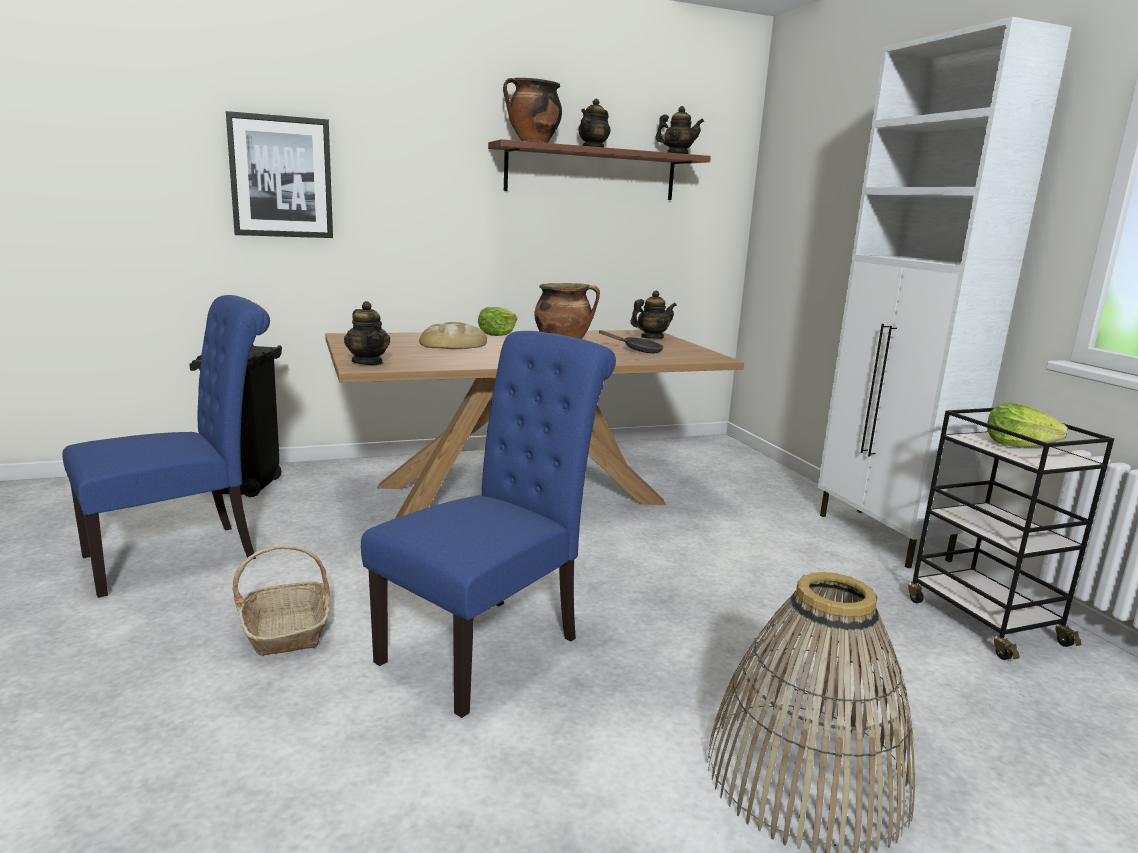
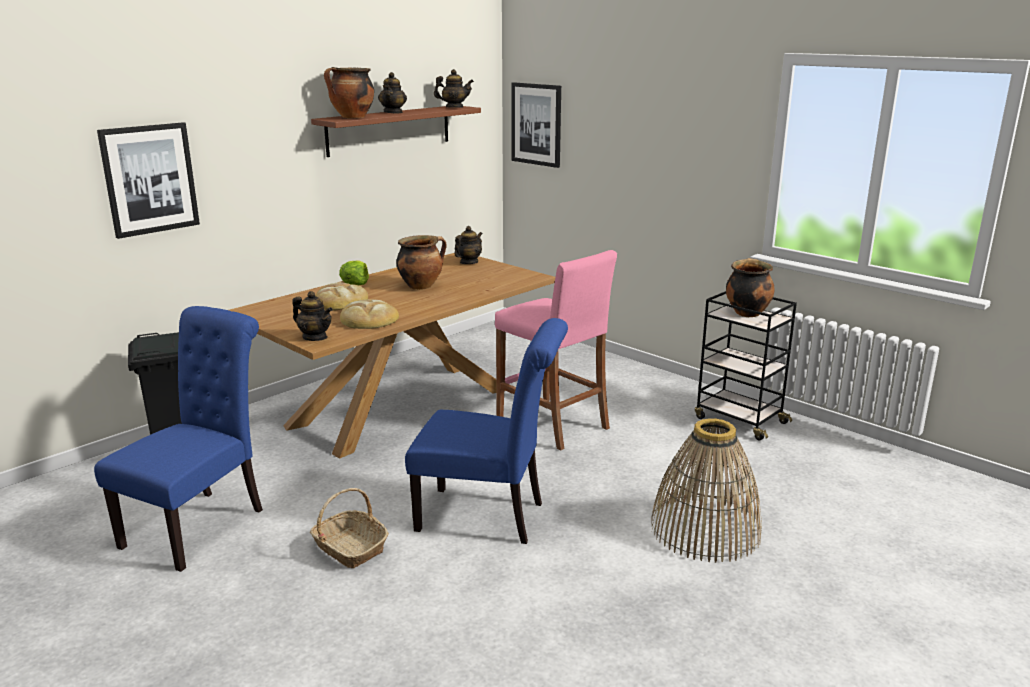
camera: 25 degrees left, 5 degrees up
blue chair [361,331,616,718] -> blue chair turned 90 degrees clockwise [405,318,568,544]
black frying pan [598,330,663,353] -> none
white cabinet [818,17,1072,568] -> none
lettuce [987,403,1068,448] -> cooking pot [726,258,774,317]
none -> bread [340,299,399,329]
none -> pink stool [495,250,617,450]
none -> picture [511,82,561,168]

